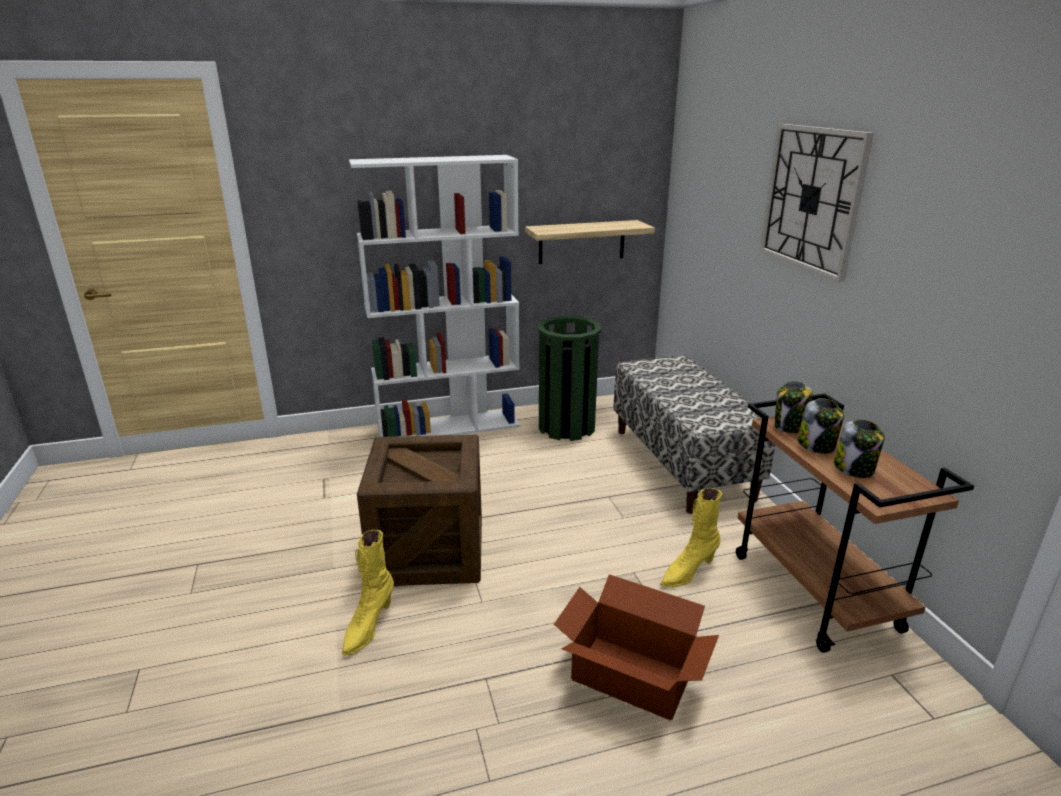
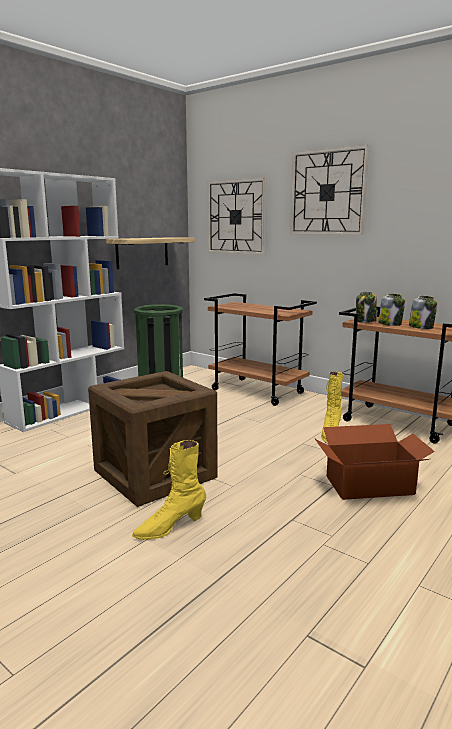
camera: 35 degrees left, 10 degrees down
yellow boot [342,530,394,655] -> yellow boot turned 75 degrees clockwise [132,440,206,540]
bench [613,355,775,514] -> brown cart [204,293,317,406]
none -> wall clock [207,178,266,255]

